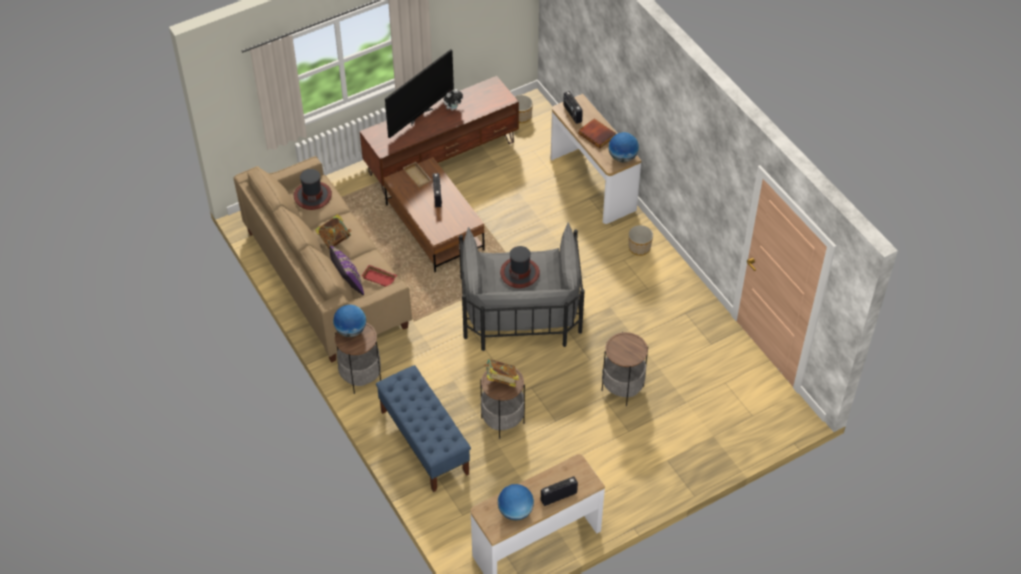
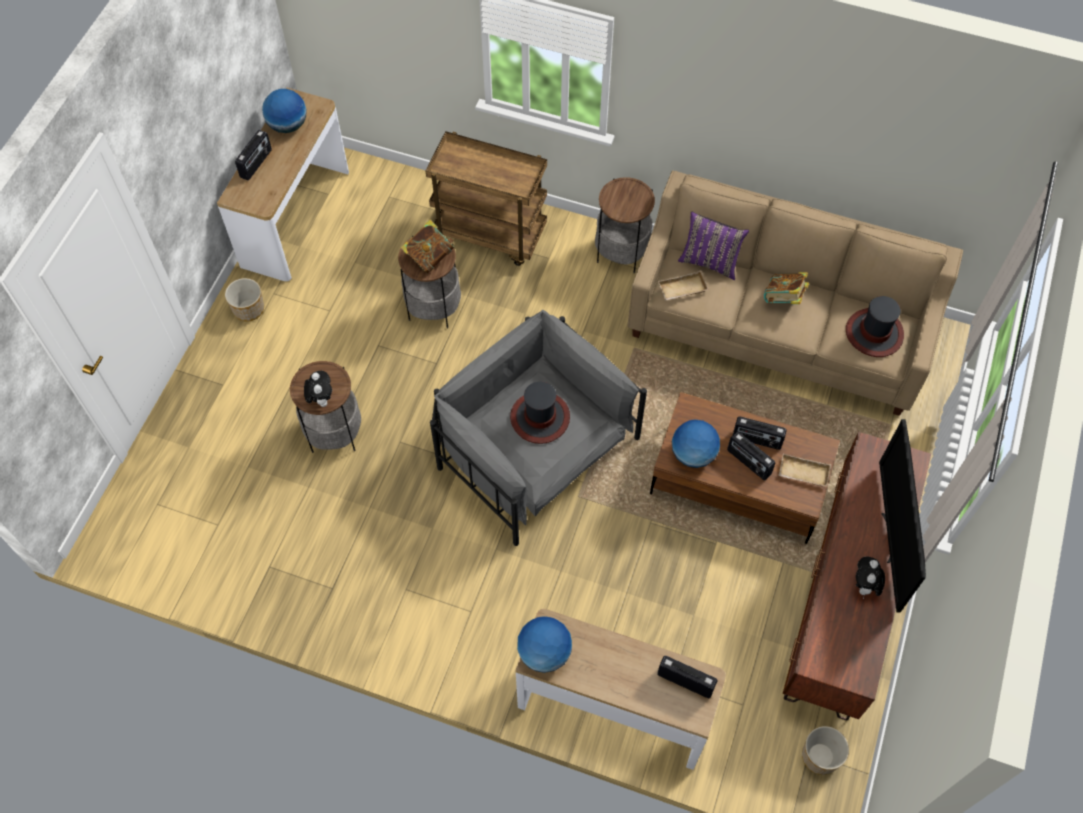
camera: 140 degrees right, 10 degrees up
globe [333,304,366,337] -> globe moved to [672,419,720,468]
red tray [362,265,397,287] -> beige tray [658,270,709,301]
blue bench [376,365,471,492] -> brown cart [425,131,547,266]
book [578,118,616,148] -> none
planter [628,225,653,256] -> planter moved to [225,278,264,322]
none -> plush toy [304,371,332,407]
none -> radio [733,416,787,450]

